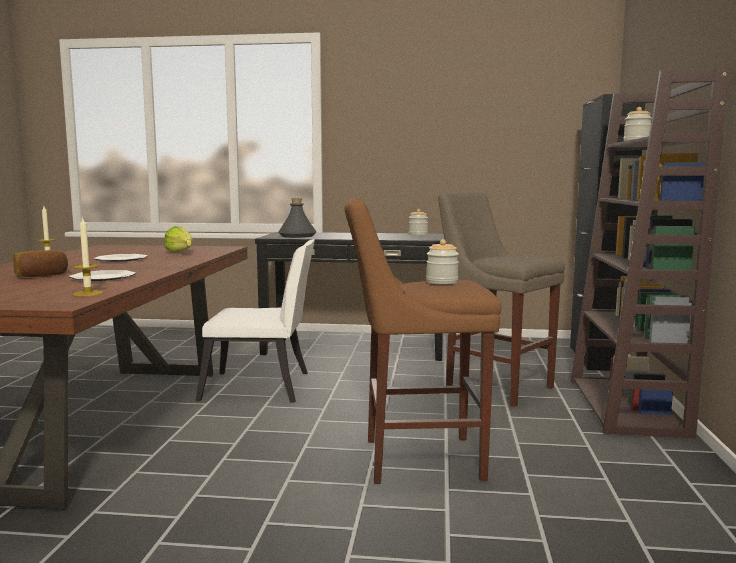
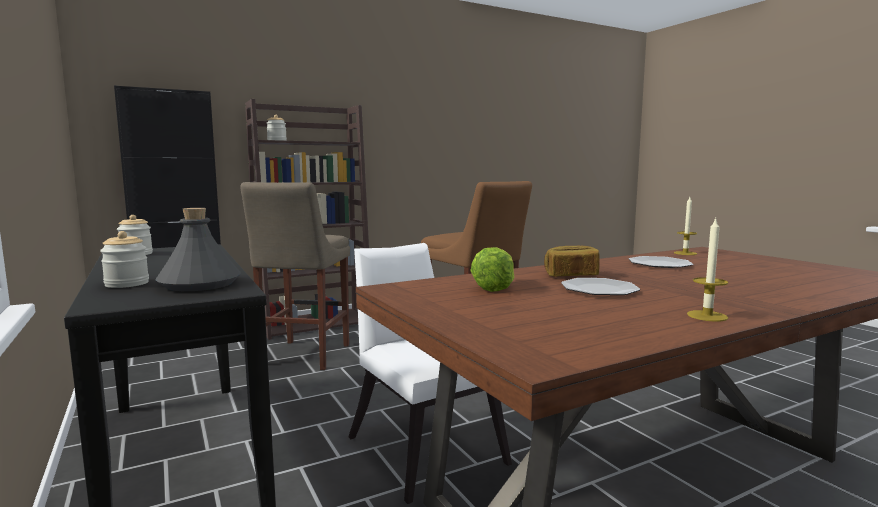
camera: 125 degrees left, 0 degrees up
bread [13,250,68,277] -> bread moved to [544,246,600,277]
jar [426,239,459,284] -> jar moved to [100,231,149,288]

